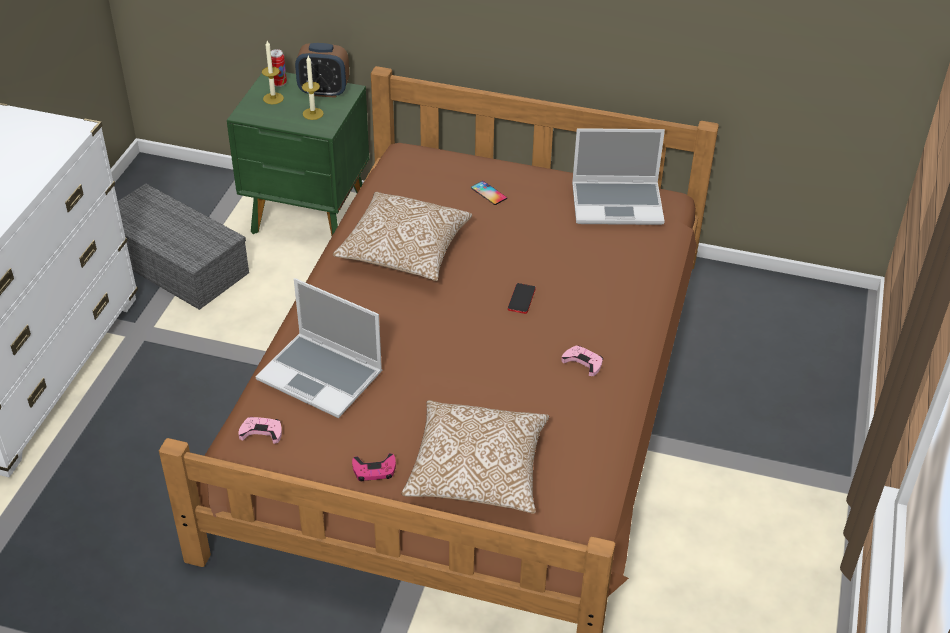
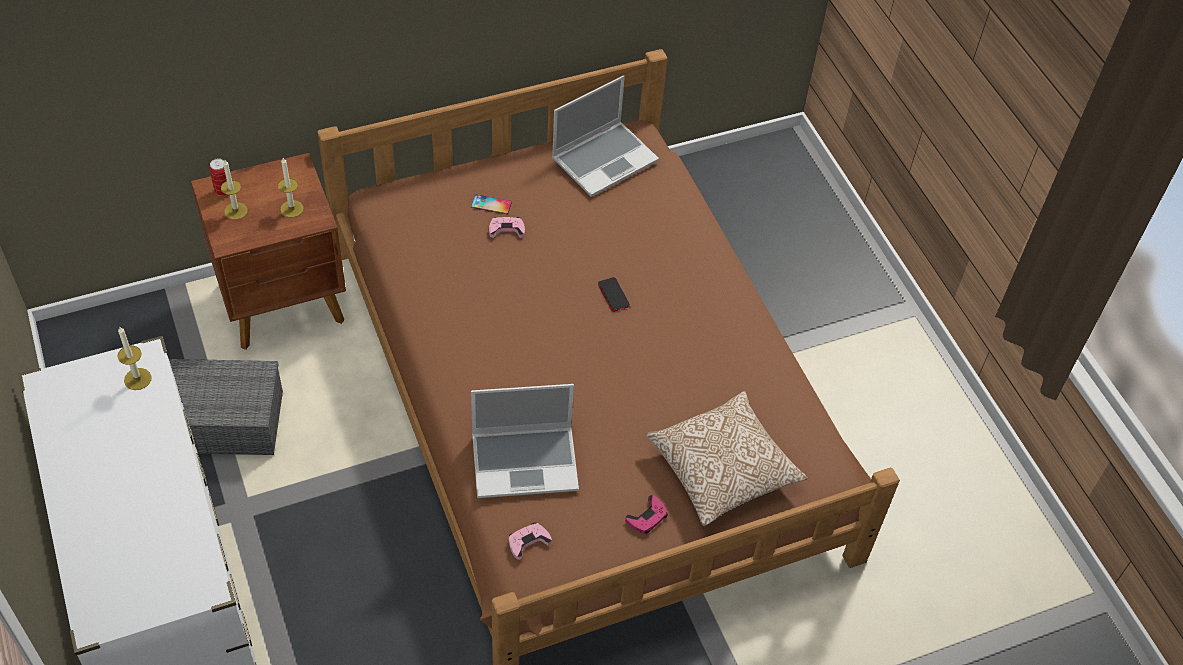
camera: 40 degrees left, 10 degrees up
green nightstand [227,72,369,236] -> brown nightstand [191,153,346,350]
alarm clock [295,43,349,98] -> none
pillow [333,192,472,281] -> none
pink game controller [561,346,603,376] -> pink game controller moved to [489,217,525,238]
none -> candle [118,327,152,390]

